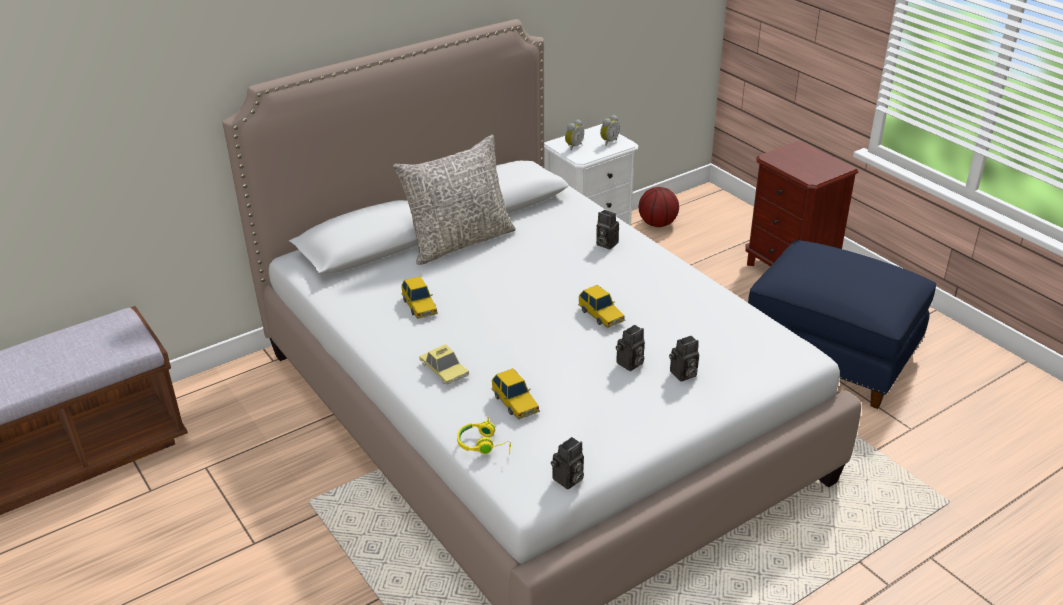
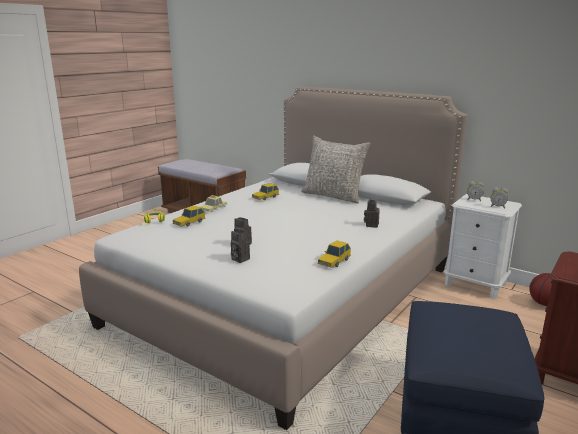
camera: 70 degrees right, 15 degrees down
camera [551,437,584,489] -> none
toy car [578,285,625,328] -> toy car moved to [317,240,351,268]

